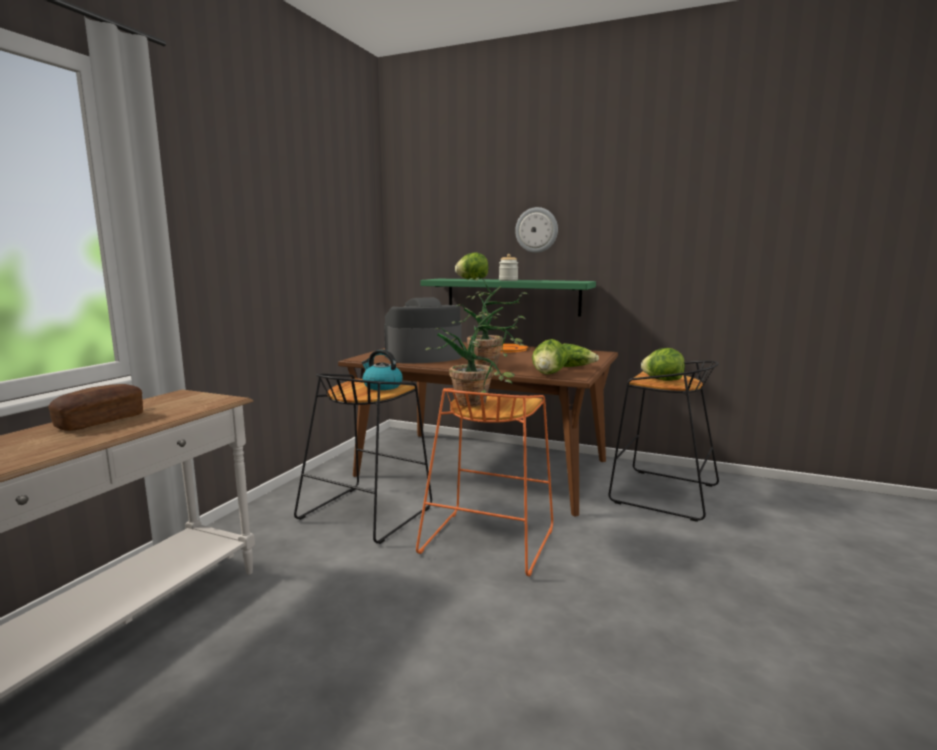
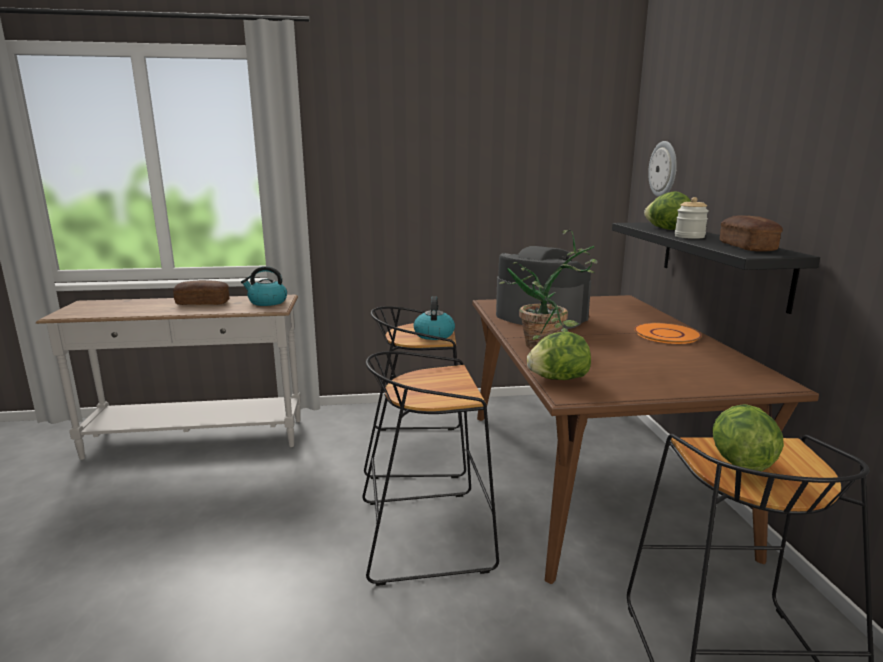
camera: 60 degrees right, 5 degrees up
orange stool [416,388,553,576] -> black stool [362,351,499,586]
green shelf [420,279,596,317] -> black shelf [612,222,820,314]
potted plant [426,295,525,407] -> none
wall clock [515,207,558,253] -> wall clock moved to [648,141,677,197]
lettuce [562,343,599,367] -> none
none -> kettle [241,266,287,306]
none -> bread [720,215,783,252]

